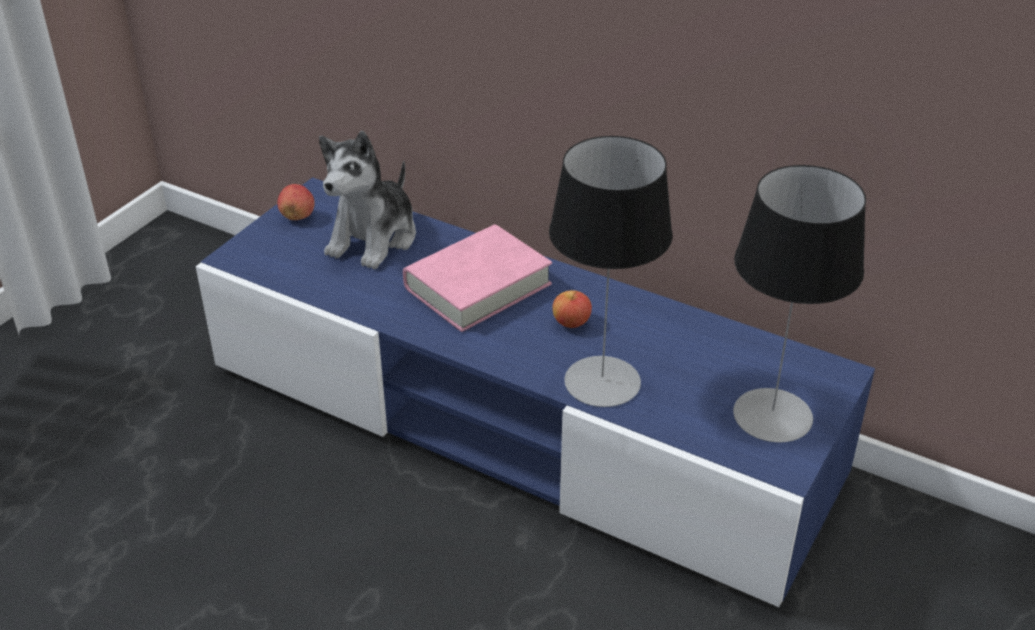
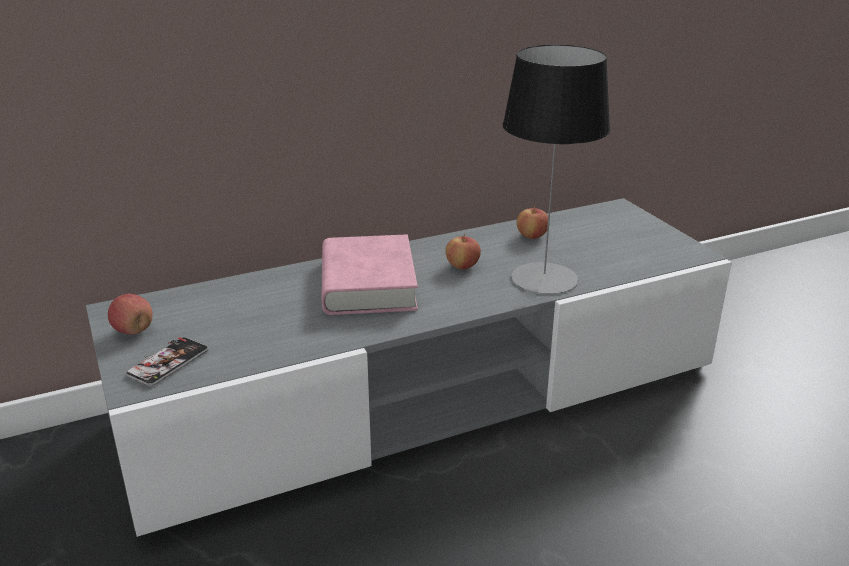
camera: 55 degrees left, 10 degrees down
blue tv stand [196,177,875,607] -> grey tv stand [86,198,732,537]
plush toy [319,131,416,269] -> none
table lamp [733,165,866,443] -> none
none -> phone [126,337,209,386]
none -> apple [517,206,548,239]

